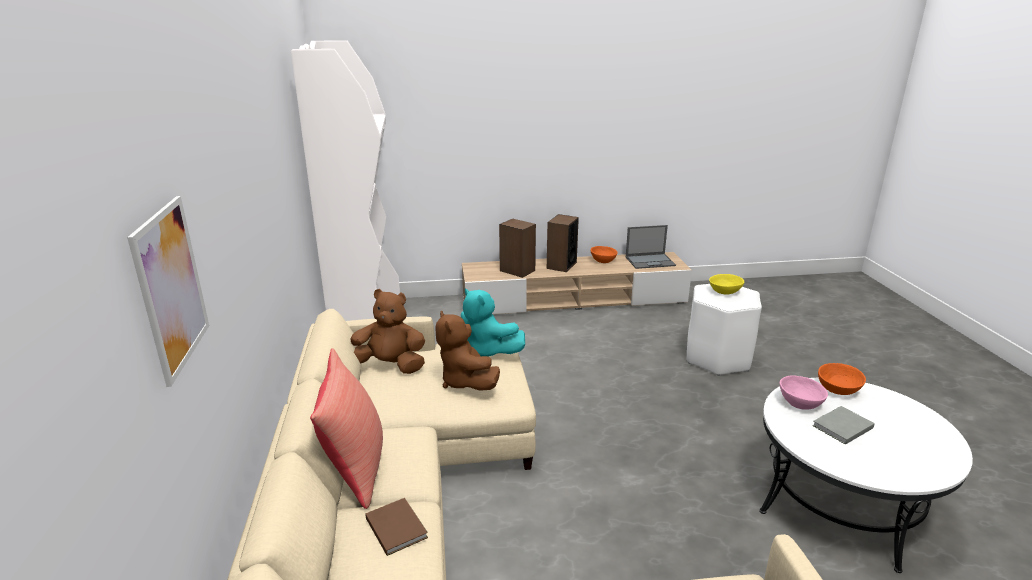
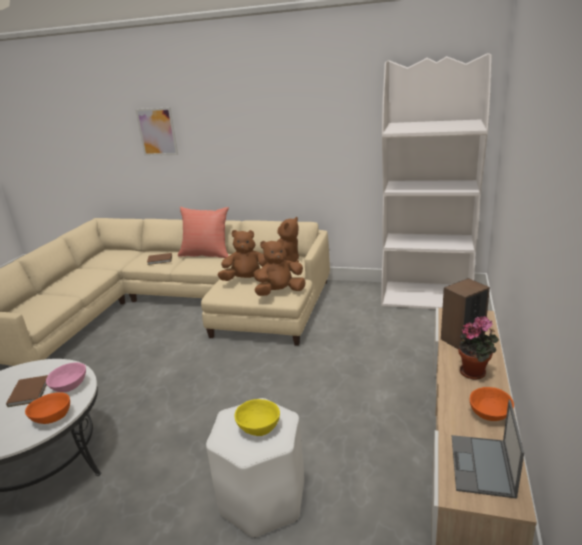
camera: 115 degrees right, 0 degrees up
turquoise plush toy [461,288,525,357] -> brown plush toy [254,239,306,296]
speaker [547,214,579,272] -> potted plant [458,316,499,380]
grey book [812,406,875,445] -> brown book [6,375,48,407]

